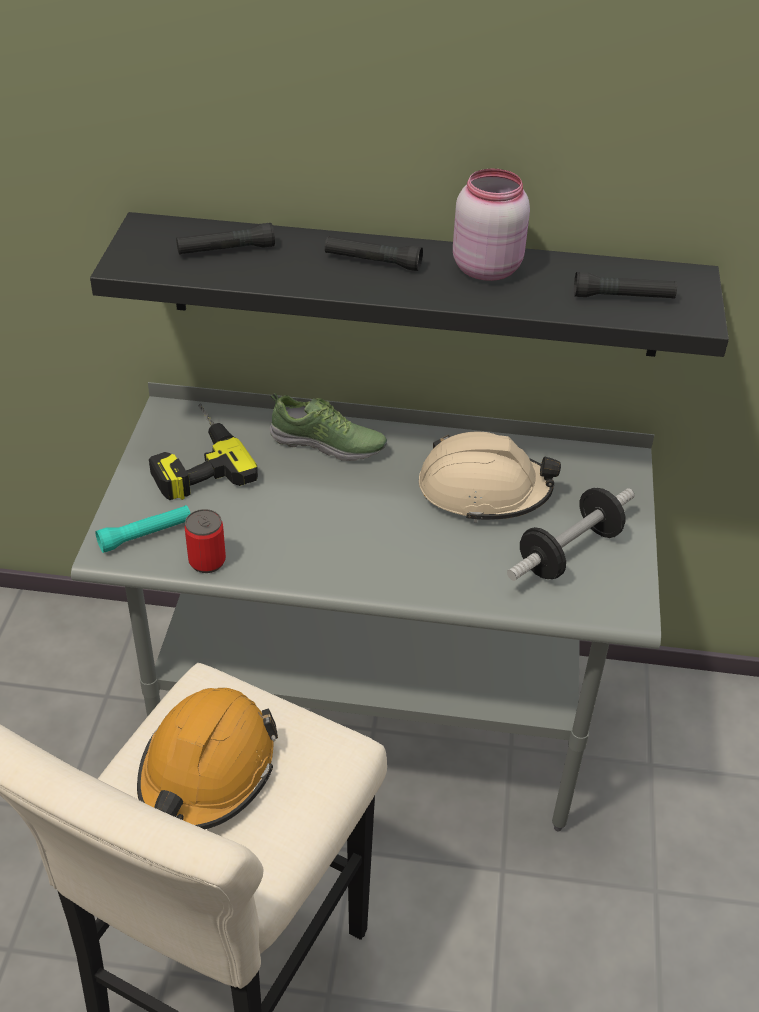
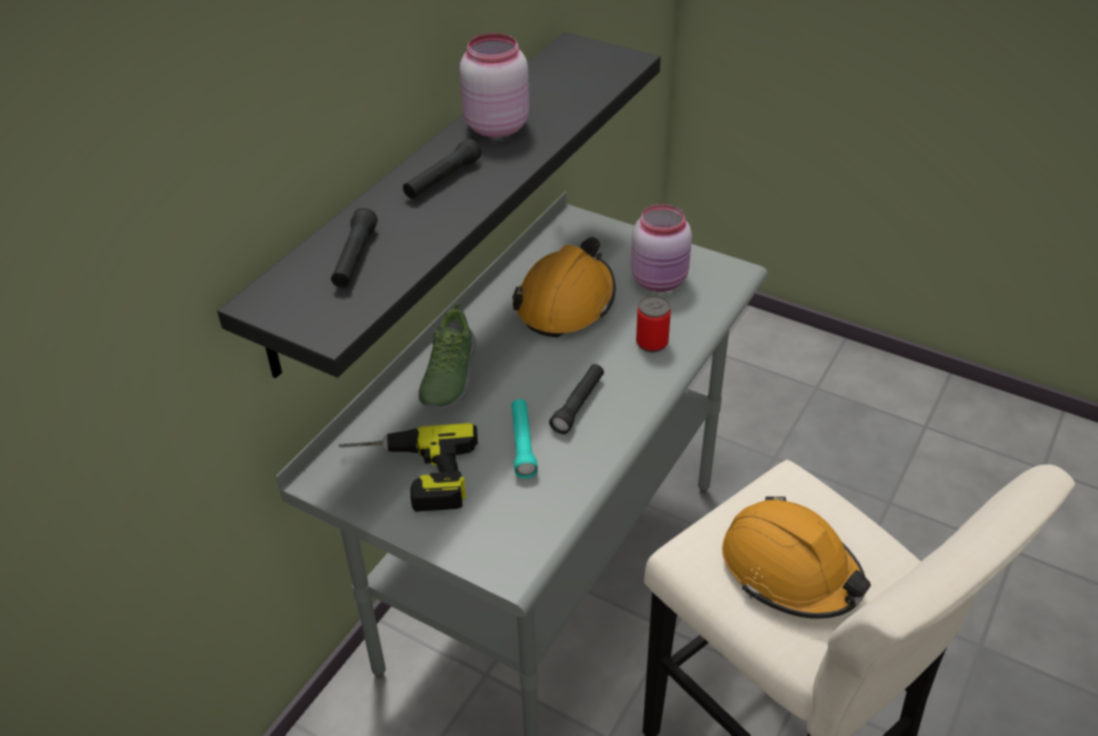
camera: 65 degrees left, 0 degrees up
turquoise flashlight [95,505,190,553] -> turquoise flashlight moved to [511,399,538,479]
can [185,509,226,573] -> can moved to [636,296,671,352]
shoe [270,393,387,461] -> shoe turned 150 degrees clockwise [418,303,476,409]
beige hard hat [419,432,561,523] -> orange hard hat [513,237,616,337]
dumbbell [507,488,635,581] -> pink jar [631,204,692,292]
black flashlight [574,272,677,299] -> black flashlight moved to [549,364,604,434]

